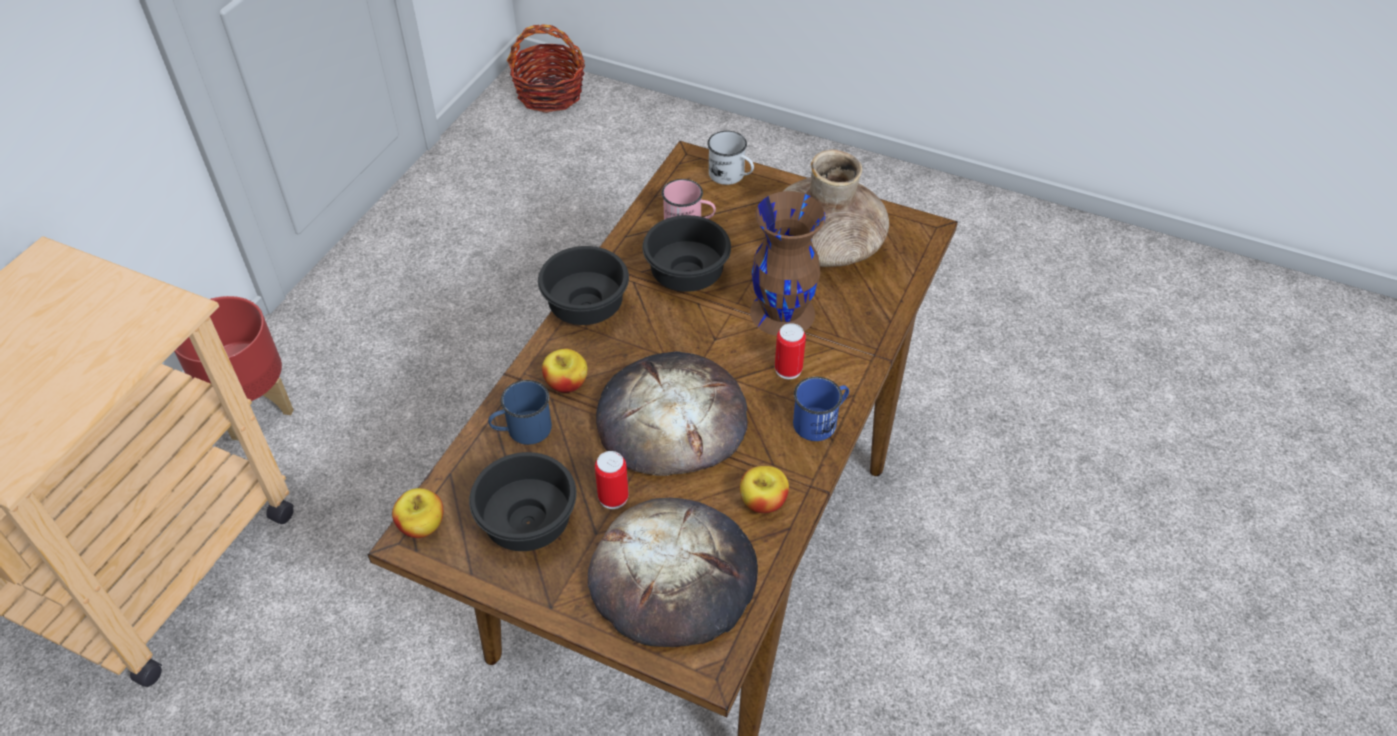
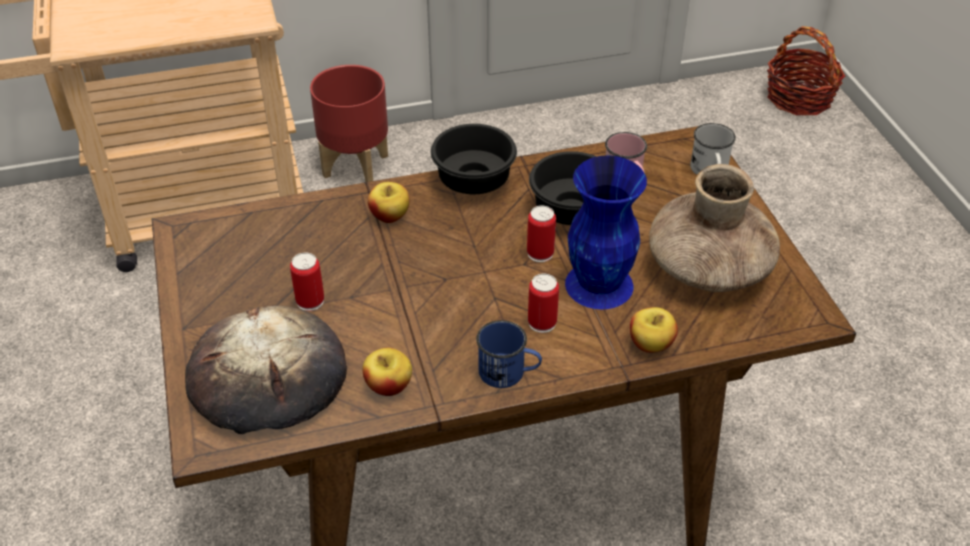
camera: 50 degrees right, 5 degrees down
apple [392,488,443,538] -> apple moved to [630,307,678,353]
black bowl [469,452,576,551] -> none
blue mug [488,380,552,445] -> none
bread [596,351,748,476] -> none
brown vase [750,191,825,336] -> blue vase [565,155,647,309]
none -> can [527,206,556,262]

